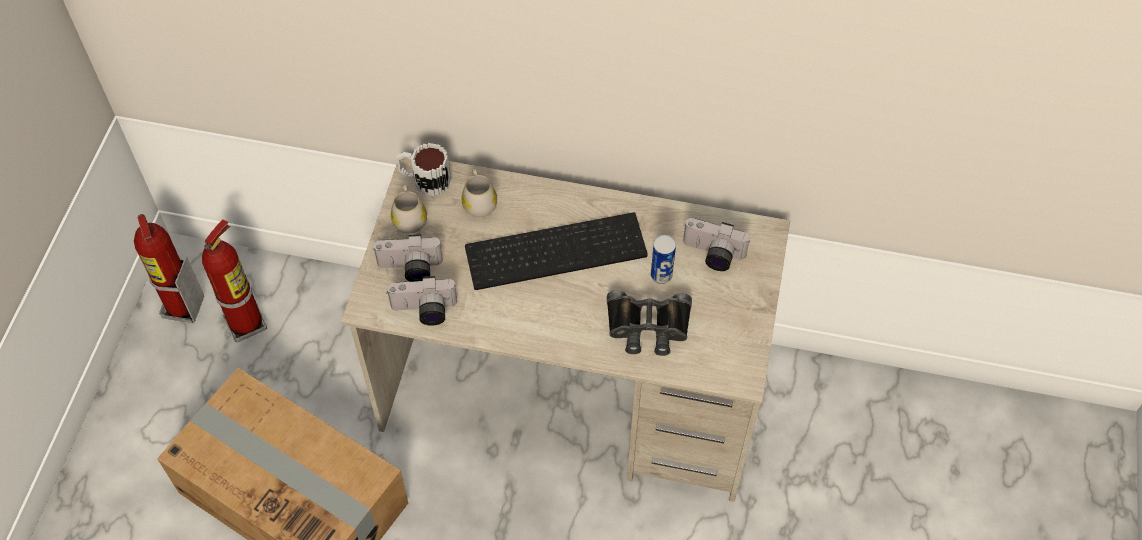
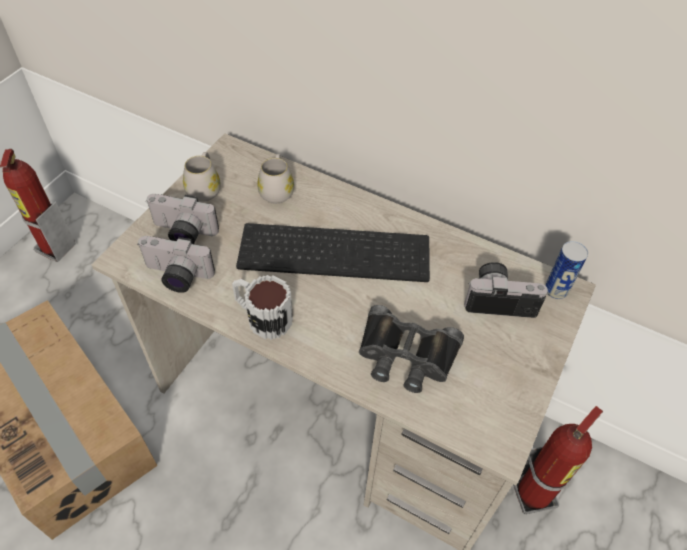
camera: 15 degrees right, 5 degrees down
fire extinguisher [202,219,267,342] -> fire extinguisher moved to [513,406,603,514]
mug [397,143,451,196] -> mug moved to [232,275,293,340]
can [651,235,676,284] -> can moved to [545,241,588,299]
camera [683,218,750,271] -> camera turned 150 degrees clockwise [464,262,548,318]

